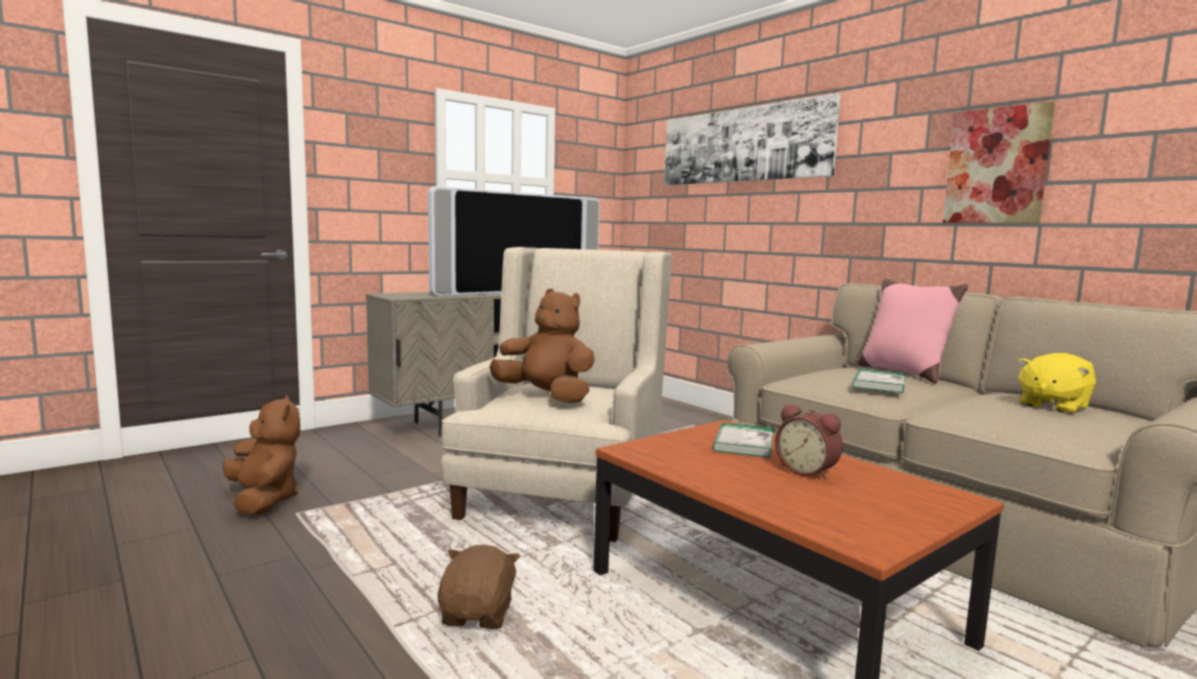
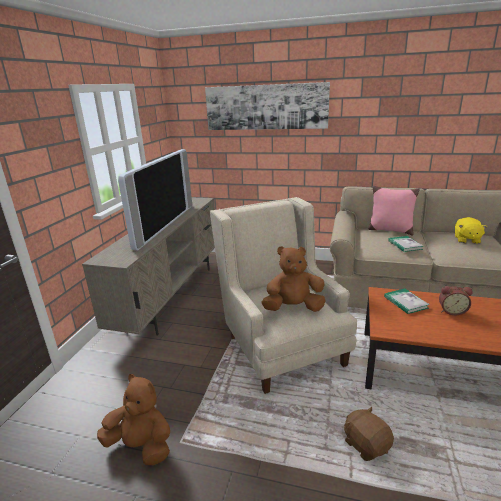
camera: 35 degrees left, 15 degrees up
picture [943,101,1055,223] -> none

